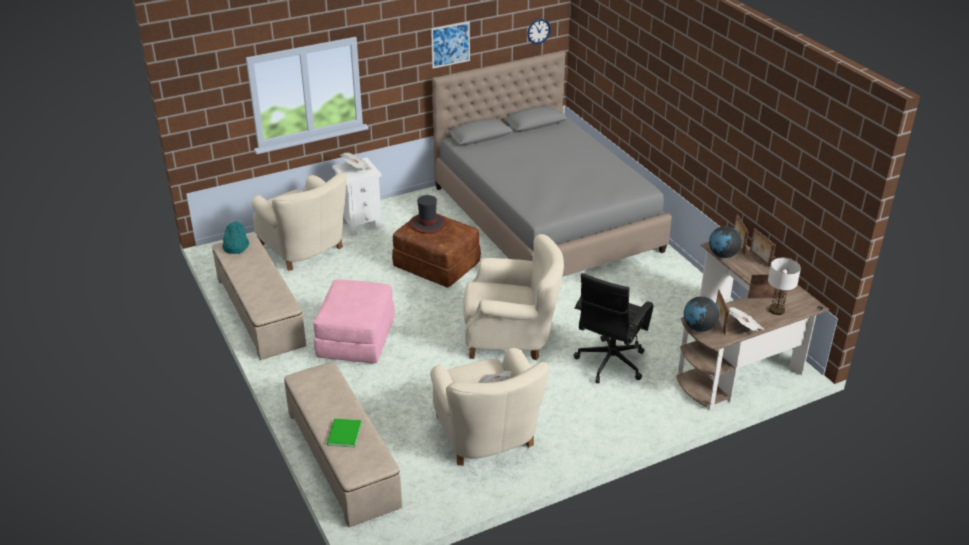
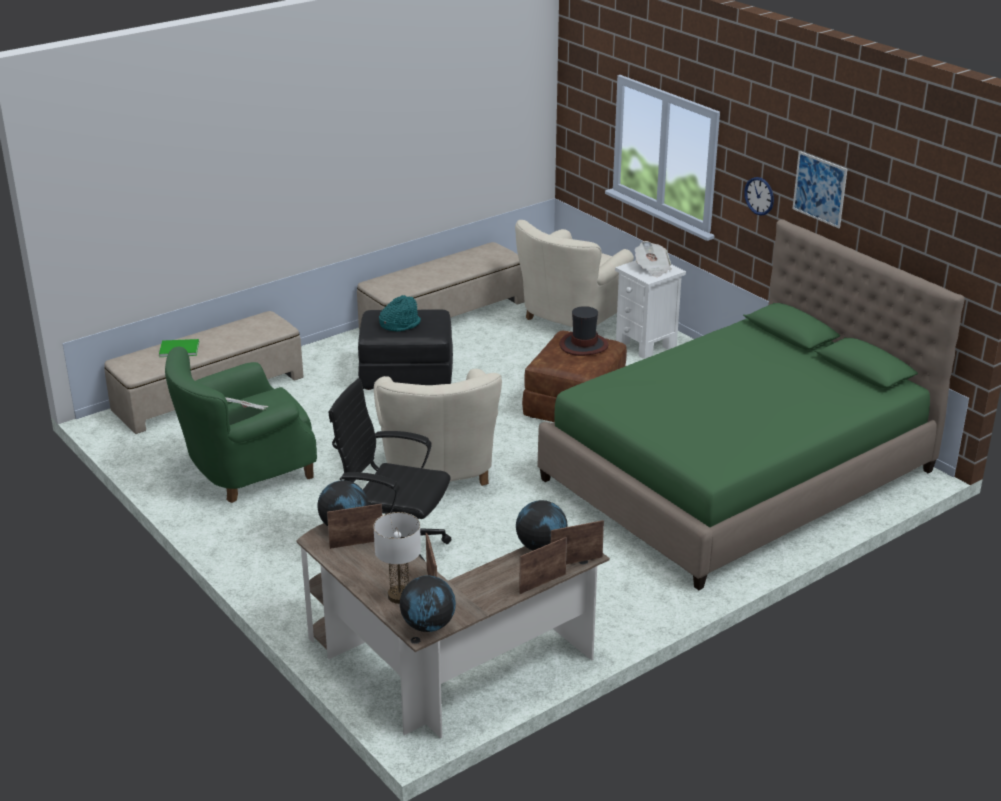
camera: 80 degrees right, 5 degrees down
turquoise hat [222,221,249,254] -> turquoise hat moved to [379,295,421,332]
pink ottoman [314,279,395,363] -> black ottoman [358,309,453,390]
beige armchair [430,348,549,466] -> green armchair [165,347,317,503]
grey bed [432,50,672,277] -> green bed [537,219,964,590]
wall clock [527,19,551,44] -> wall clock moved to [744,177,774,216]
newspaper [729,307,764,331] -> none
none -> globe [400,575,456,632]

